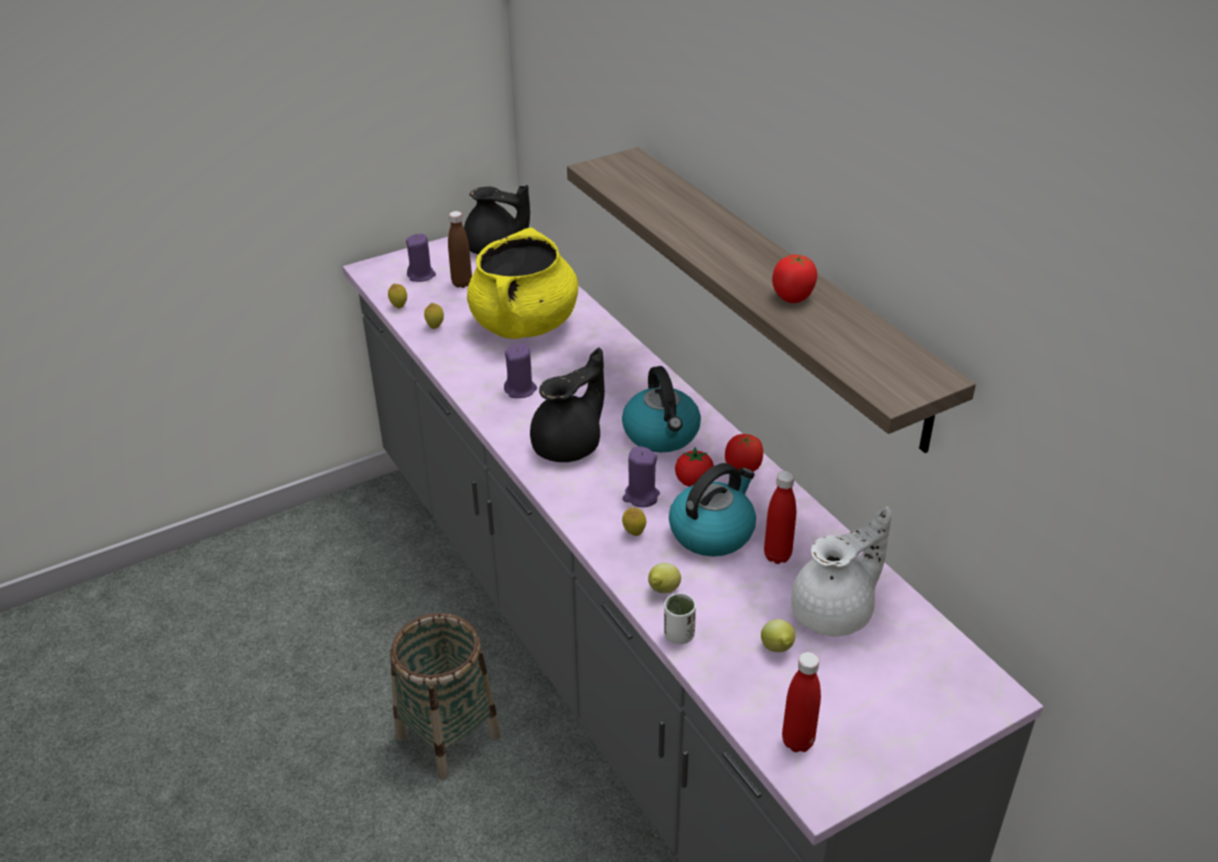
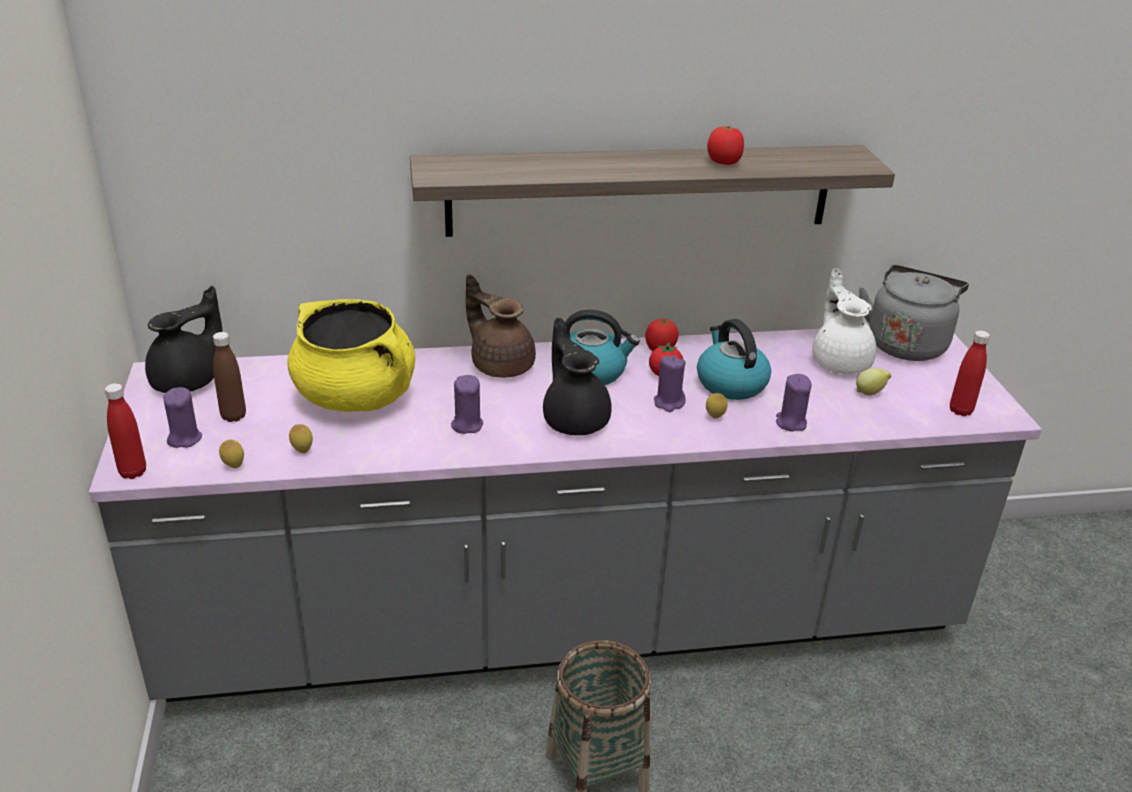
camera: 70 degrees left, 5 degrees down
lemon [648,563,681,594] -> purple candle [776,374,811,432]
white cup [664,593,696,644] -> none
red bottle [764,471,796,564] -> red bottle moved to [104,383,146,479]
none -> brown teapot [466,274,536,378]
none -> grey kettle [859,265,969,361]

